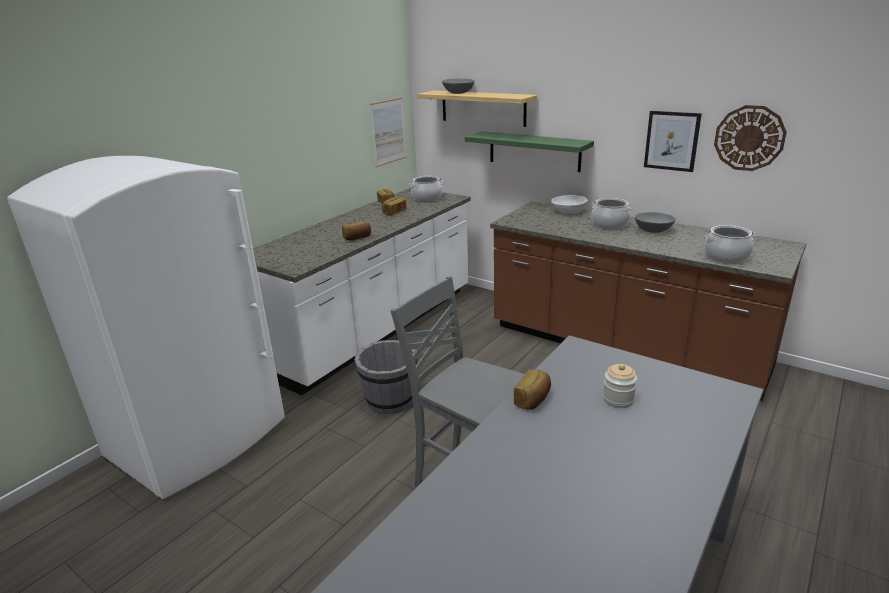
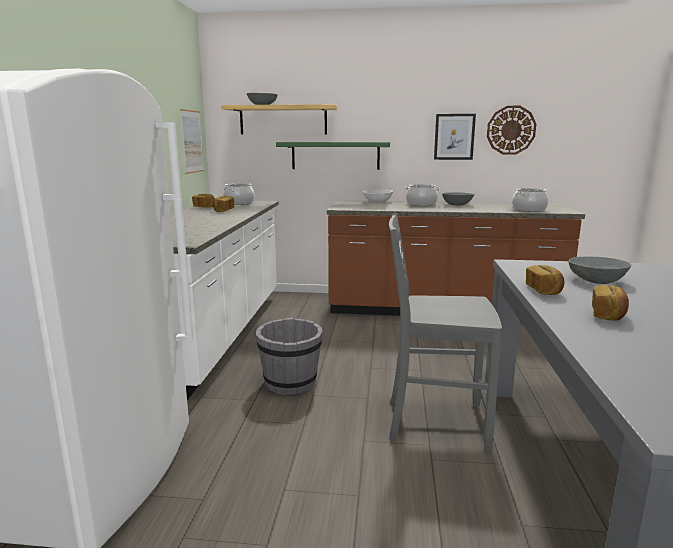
camera: 30 degrees left, 10 degrees down
bread [342,221,371,240] -> bread moved to [592,285,629,321]
jar [603,364,637,408] -> grey bowl [569,257,631,284]

